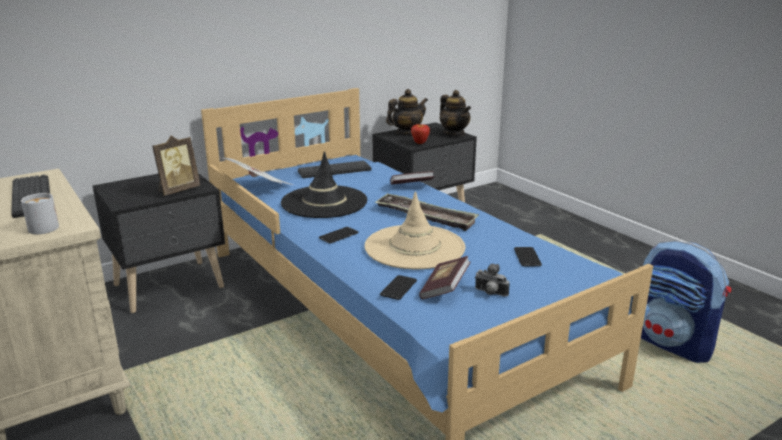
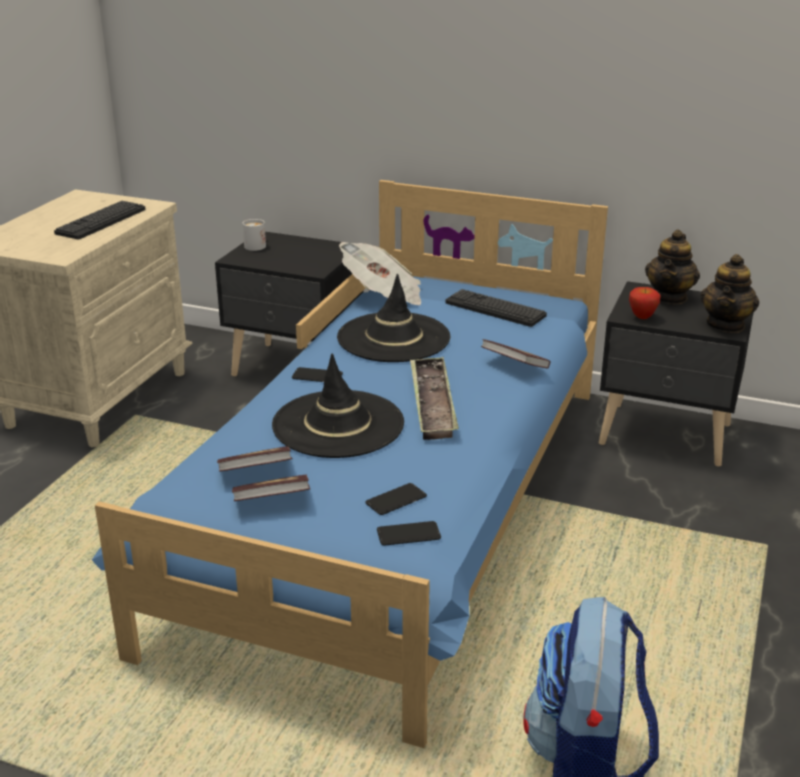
camera: 55 degrees right, 5 degrees up
white mug [21,193,59,234] -> white mug moved to [243,219,266,251]
picture frame [152,136,200,196] -> none
beige hat [364,191,465,270] -> black hat [272,354,404,458]
phone [380,275,417,300] -> phone moved to [377,521,441,546]
teapot [386,89,428,135] -> teapot turned 90 degrees clockwise [645,229,700,304]
camera [475,264,510,297] -> book [232,475,310,501]

